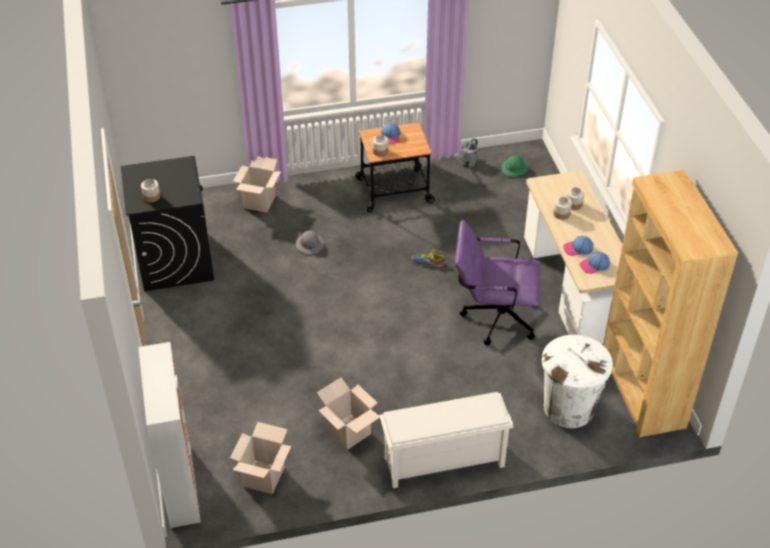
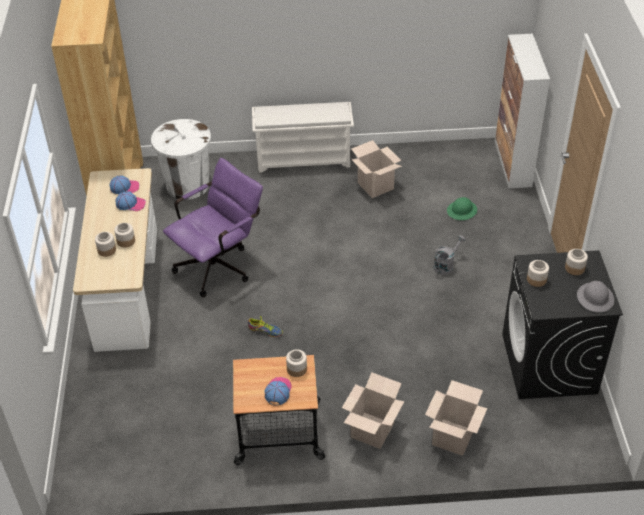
camera: 170 degrees left, 0 degrees up
cardboard box [230,422,291,494] -> cardboard box moved to [342,372,404,449]
grey hard hat [296,230,324,254] -> grey hard hat moved to [577,281,614,312]
grey watering can [453,138,478,167] -> grey watering can moved to [434,235,466,275]
purple office chair [455,220,541,346] -> purple office chair turned 60 degrees counterclockwise [163,158,263,297]
green hard hat [501,155,528,177] -> green hard hat moved to [447,197,477,220]
none -> jar [527,260,549,287]

